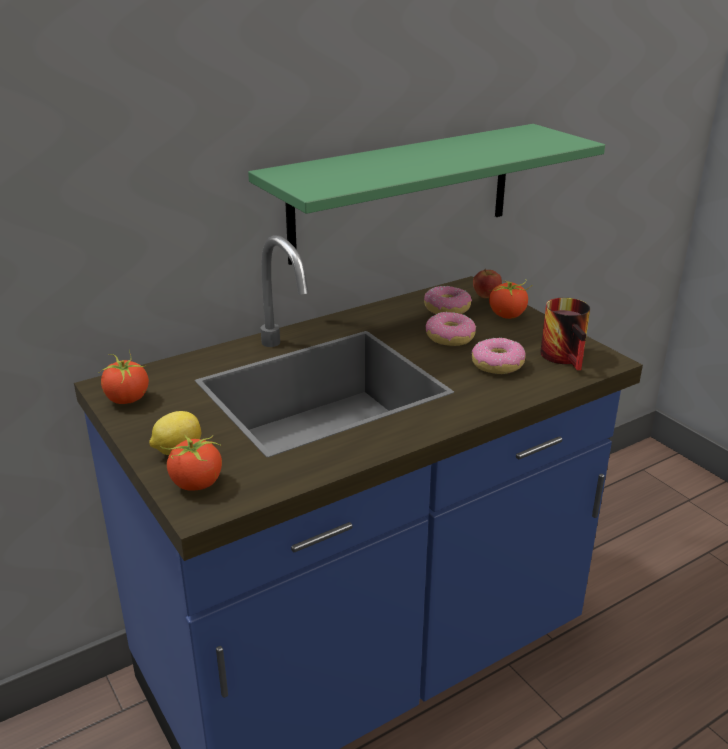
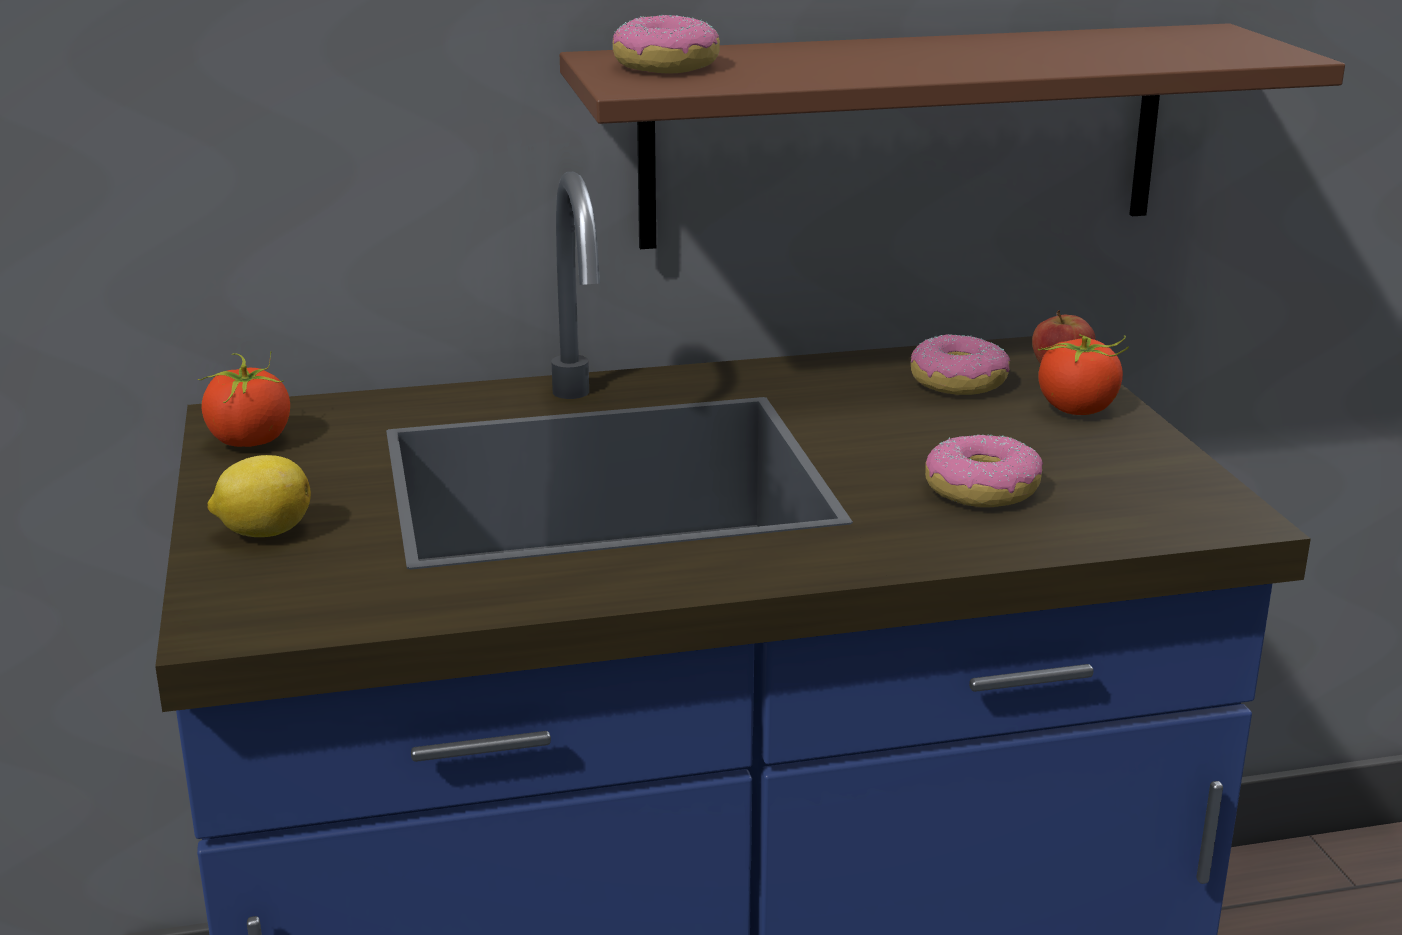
camera: 20 degrees right, 5 degrees down
tomato [160,435,222,491] -> none
green shelf [248,124,605,265] -> brown shelf [560,23,1345,249]
donut [426,312,476,346] -> donut moved to [613,15,720,74]
mug [540,298,590,370] -> none

